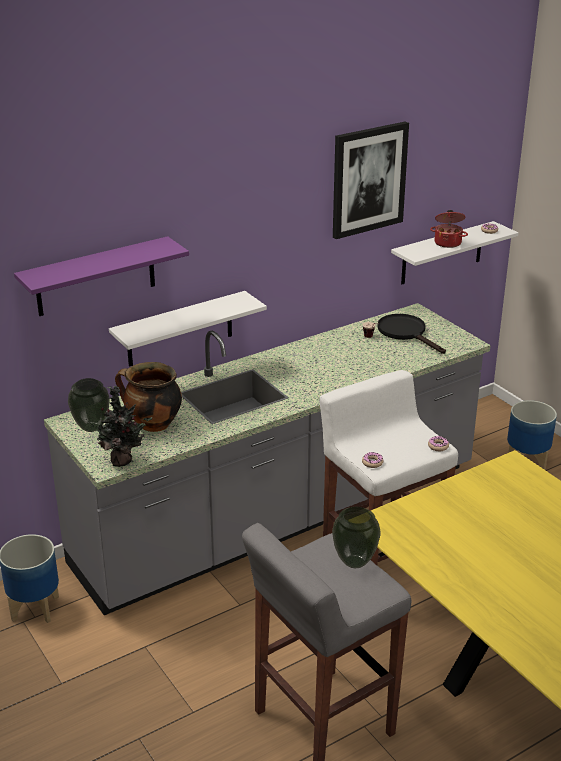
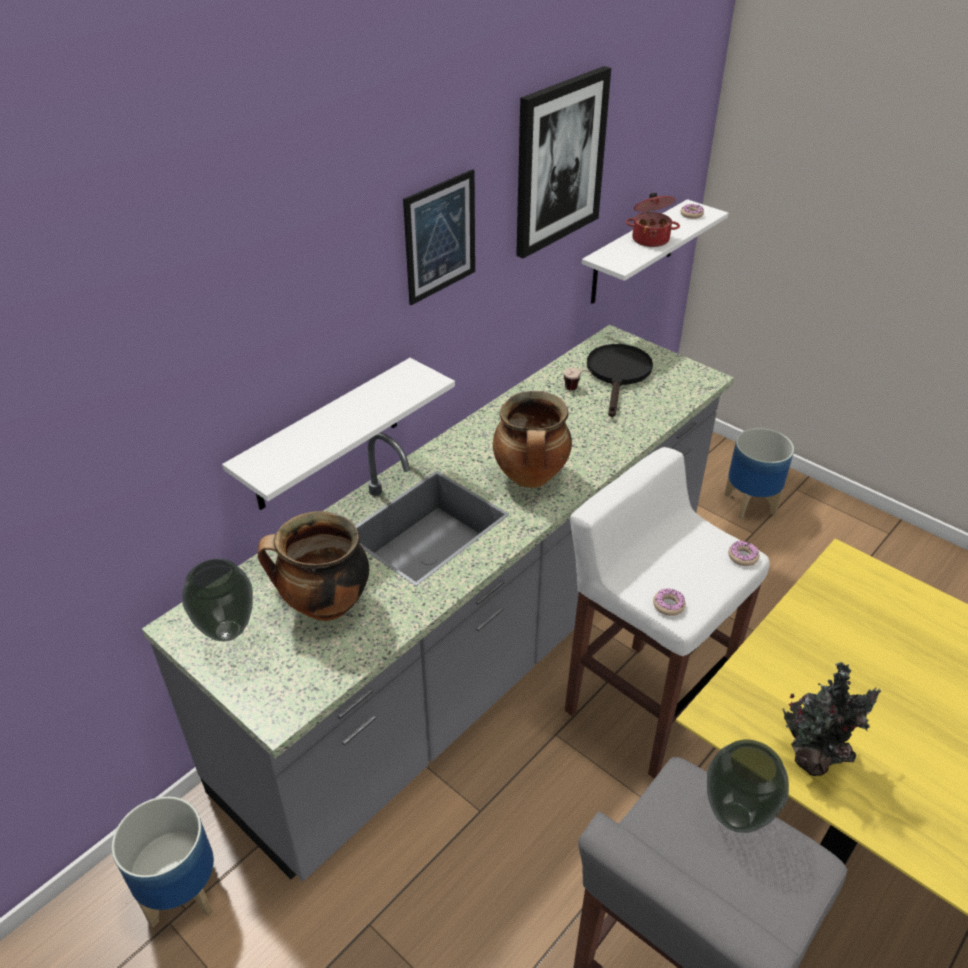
camera: 15 degrees left, 10 degrees up
purple shelf [14,236,189,316] -> none
potted plant [88,386,152,467] -> potted plant moved to [783,662,881,776]
black frying pan [377,314,446,354] -> black frying pan turned 60 degrees clockwise [587,344,653,417]
none -> picture [403,169,475,305]
none -> cooking pot [493,391,572,488]

